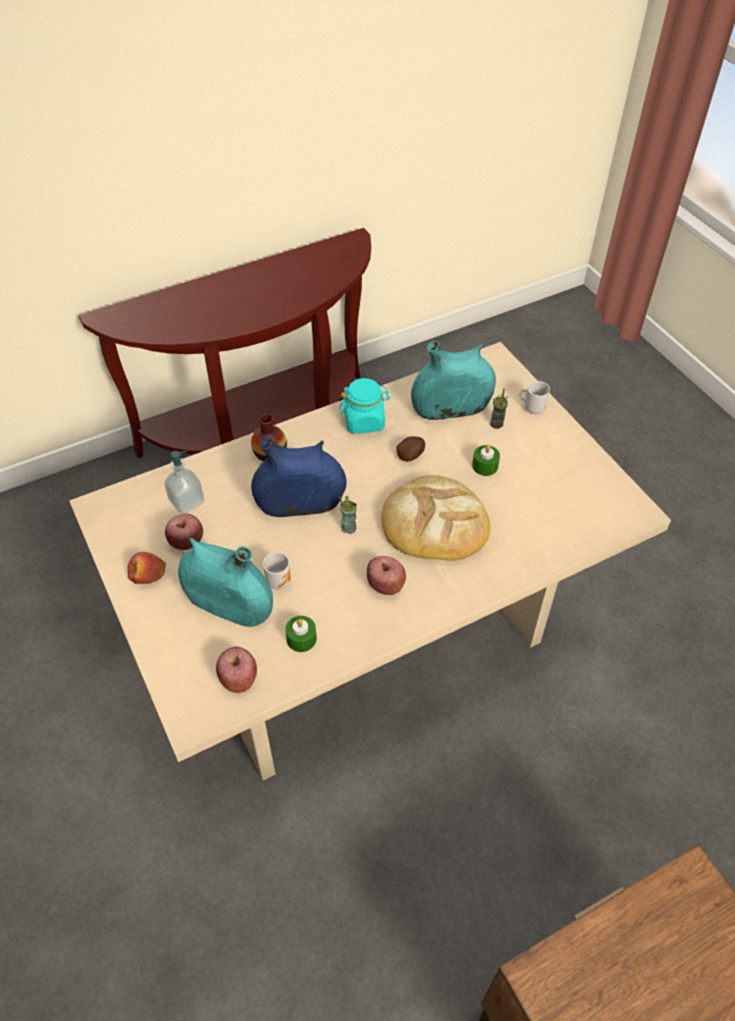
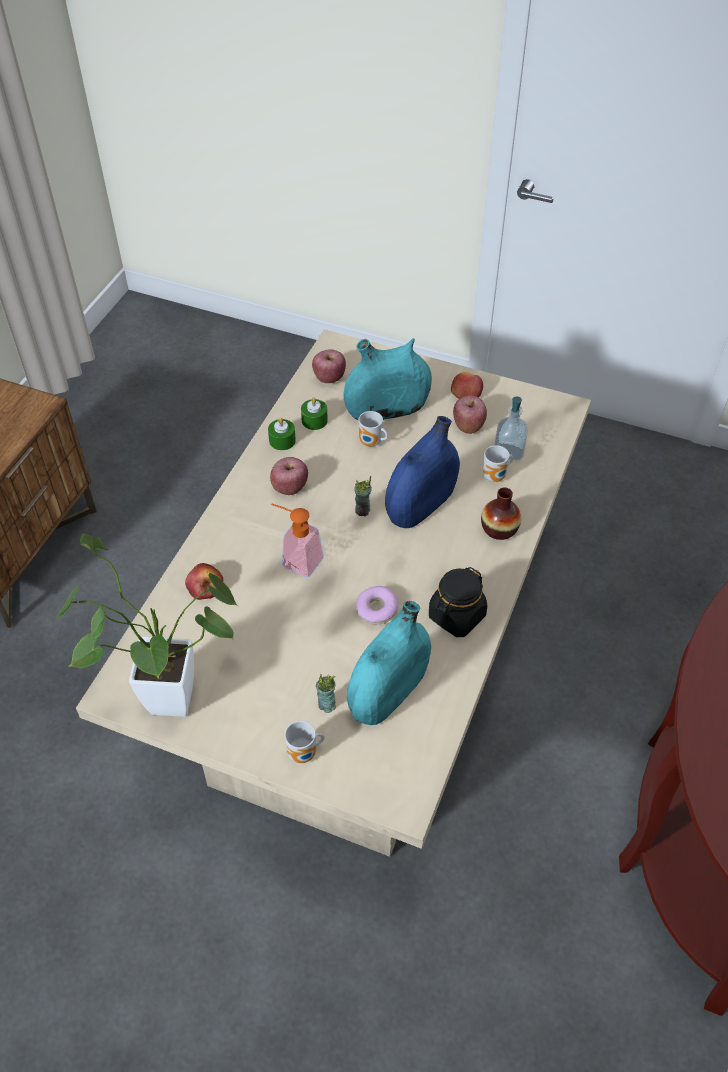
camera: 140 degrees right, 0 degrees up
turquoise jar [339,378,390,434] -> black jar [429,567,487,637]
bread [381,475,491,561] -> soap dispenser [271,504,324,577]
potato [396,436,425,461] -> donut [356,586,399,625]
green candle [472,445,500,476] -> green candle moved to [268,418,296,450]
none -> potted plant [56,534,238,717]
none -> apple [185,563,223,600]
none -> mug [482,445,513,482]

